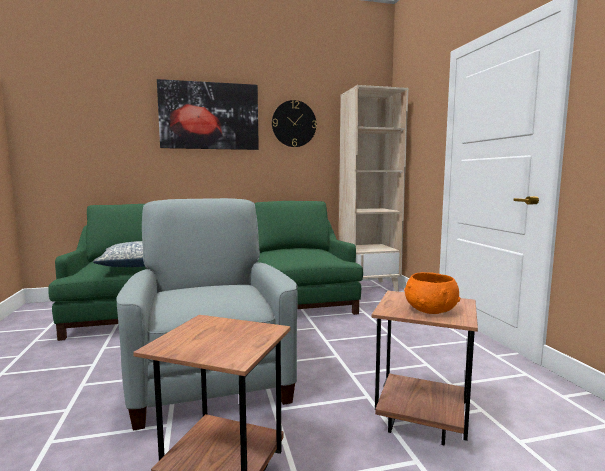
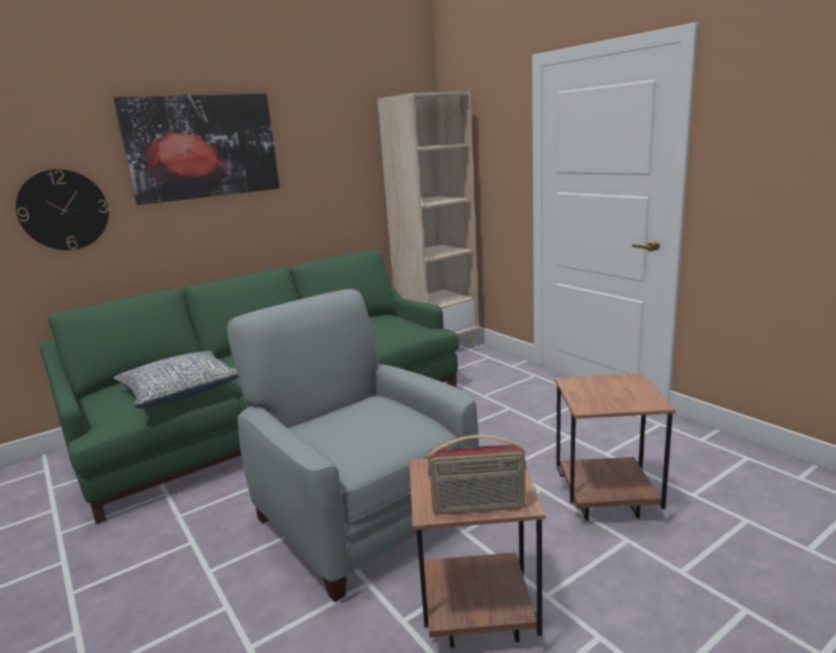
camera: 20 degrees left, 10 degrees up
wall clock [272,100,316,147] -> wall clock moved to [16,169,109,250]
orange bowl [404,272,460,314] -> none
none -> radio [428,435,526,515]

